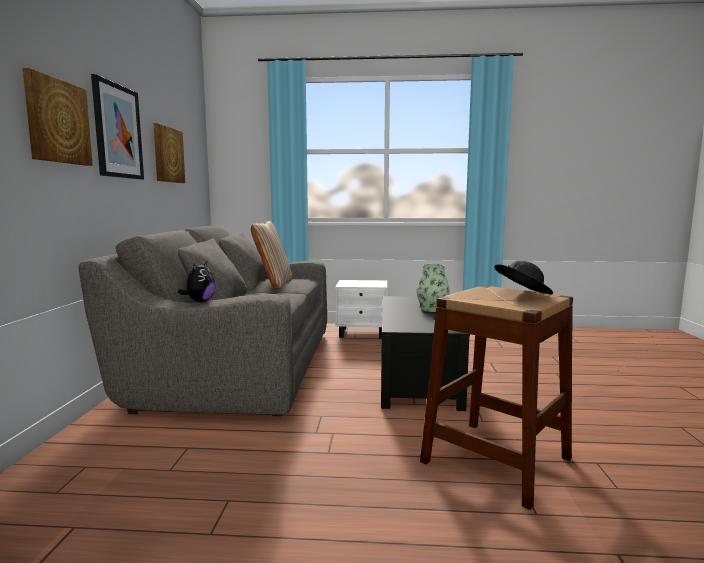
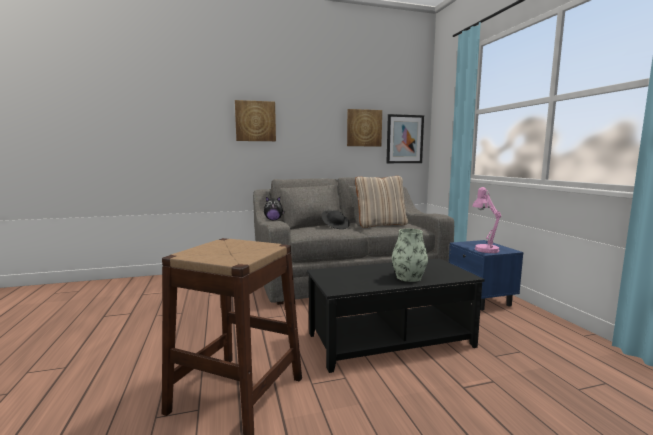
camera: 70 degrees right, 0 degrees up
picture [91,74,144,180] -> picture moved to [386,114,424,163]
white nightstand [335,280,387,339] -> blue nightstand [449,240,524,310]
black hat [494,261,553,295] -> black hat moved to [321,210,350,229]
none -> pink table lamp [472,187,501,253]

